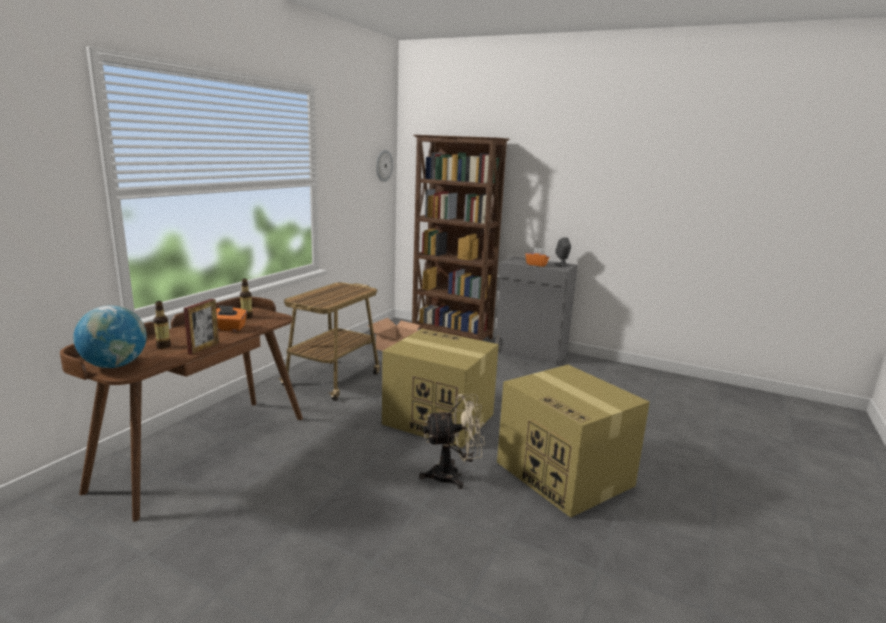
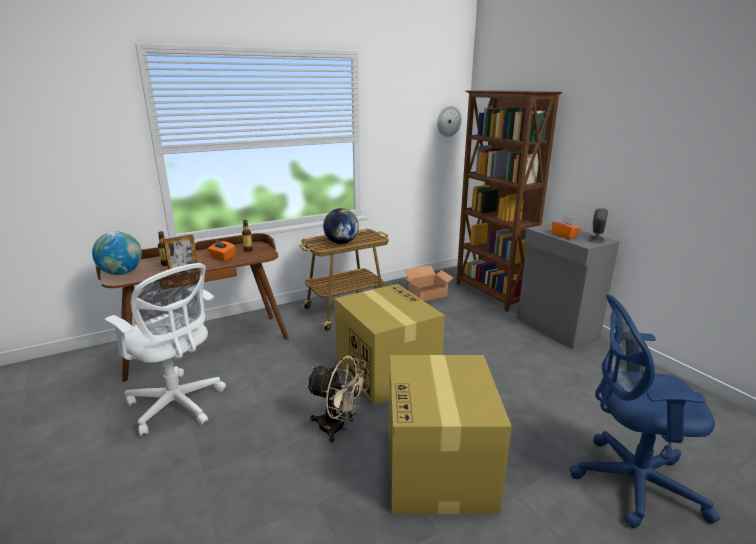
camera: 35 degrees right, 5 degrees up
none -> white office chair [105,263,226,436]
none -> globe [323,208,359,244]
none -> blue office chair [569,294,720,528]

